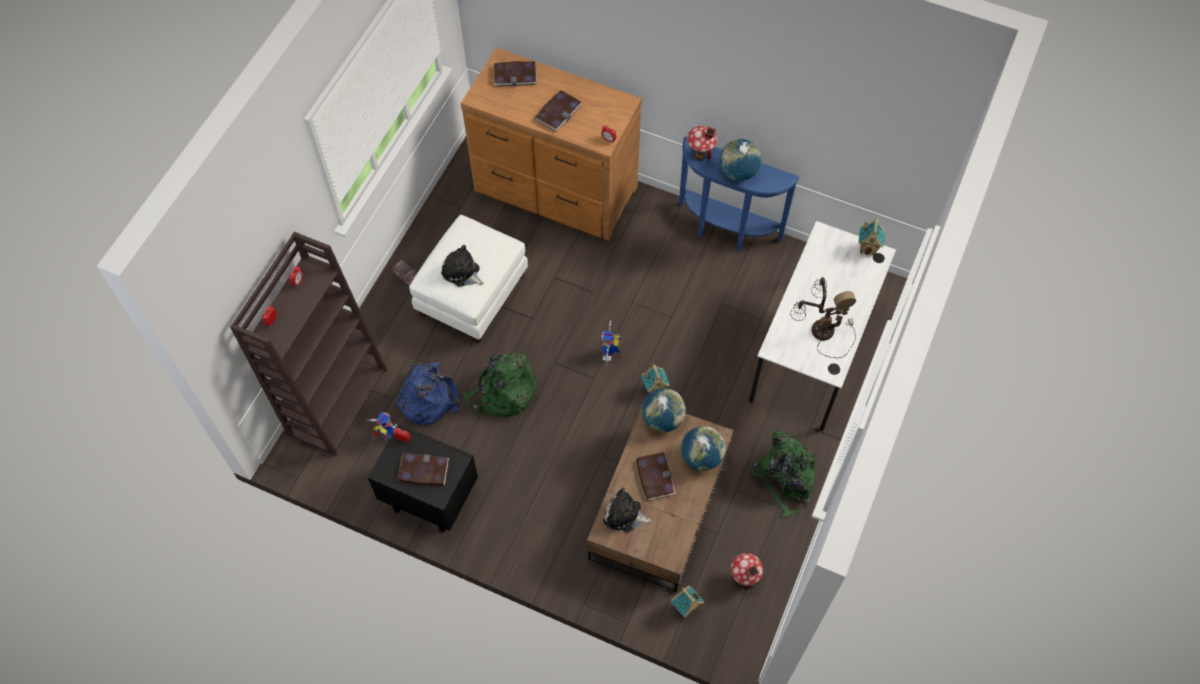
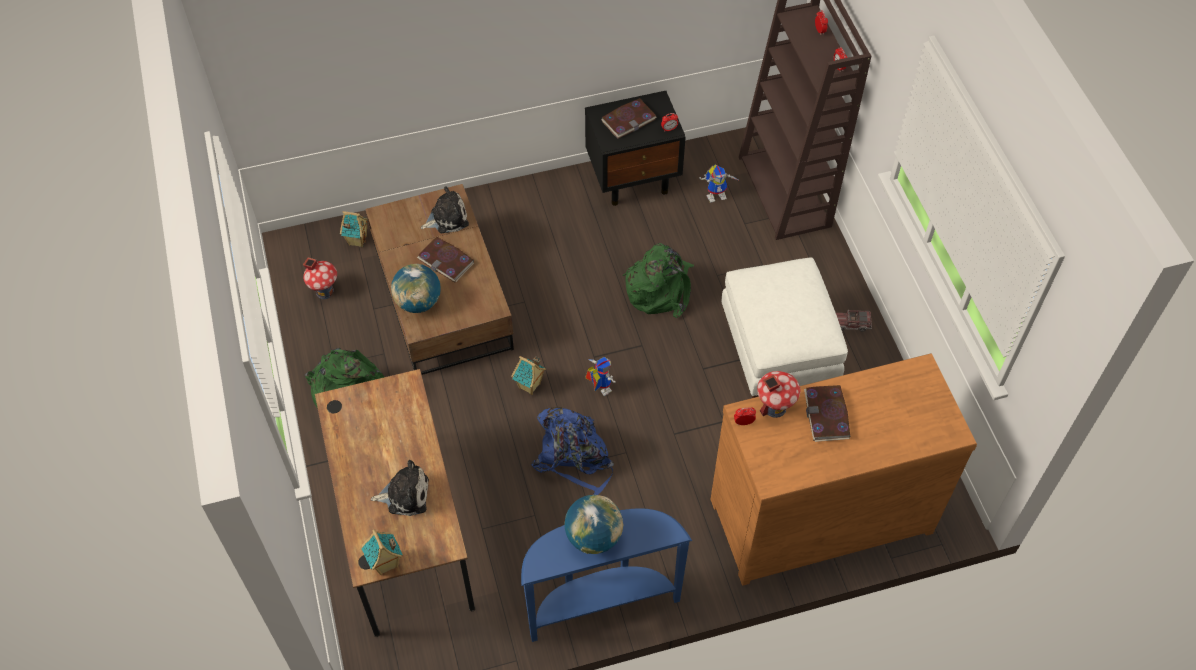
camera: 140 degrees right, 5 degrees down
blue backpack [394,362,460,425] -> blue backpack moved to [531,407,614,495]
plush toy [441,245,484,287] -> plush toy moved to [370,460,429,516]
book [493,61,538,86] -> none
globe [642,388,686,432] -> none
toy house [687,126,717,161] -> toy house moved to [757,371,800,418]
white desk [749,221,896,431] -> brown desk [315,369,475,637]
table lamp [790,277,856,358] -> none

